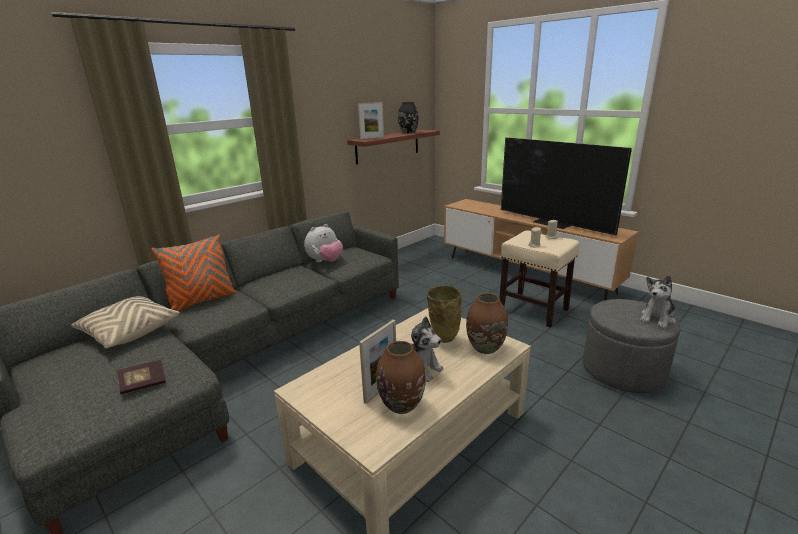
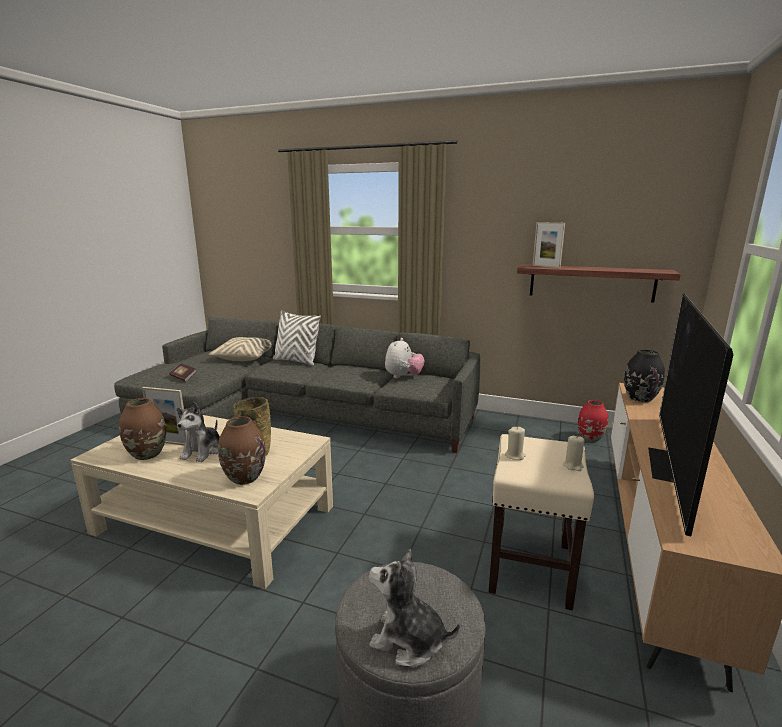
camera: 65 degrees right, 5 degrees down
orange pillow [151,234,237,311] -> white pillow [273,310,321,366]
plush toy [304,224,343,263] -> plush toy turned 90 degrees counterclockwise [385,338,424,378]
black vase [398,102,419,134] -> black vase moved to [624,350,665,402]
none -> red vase [578,400,608,442]

